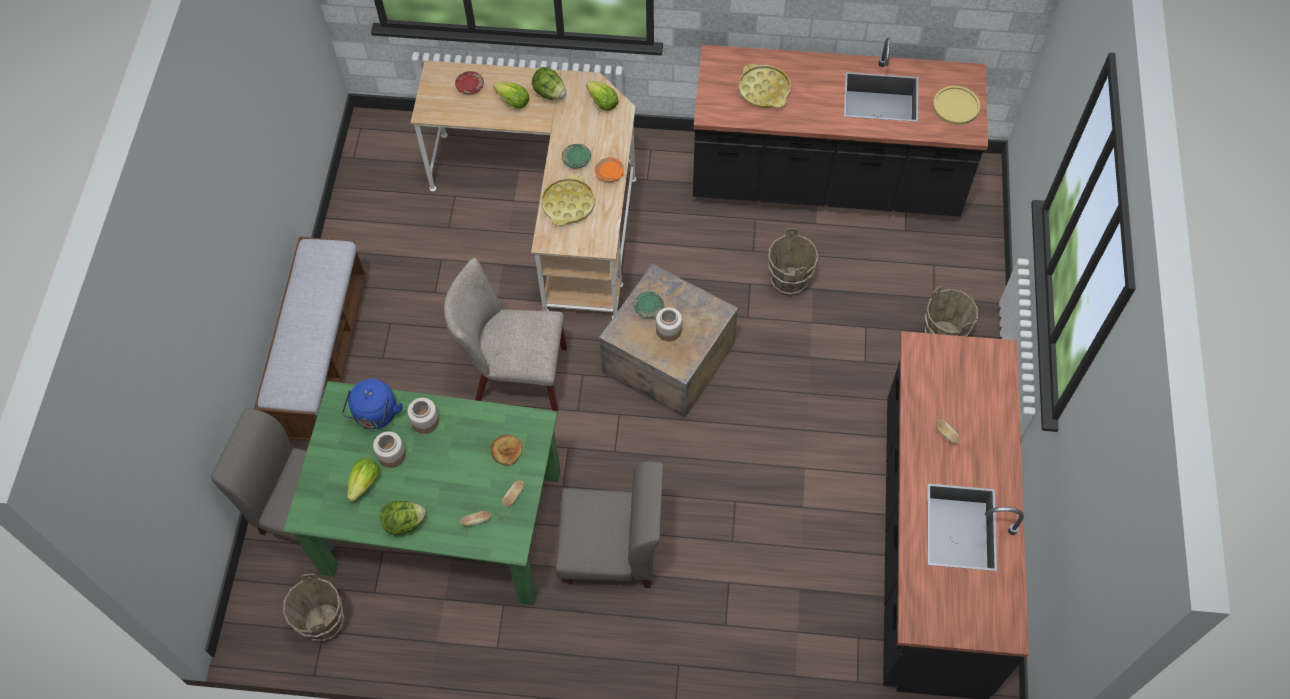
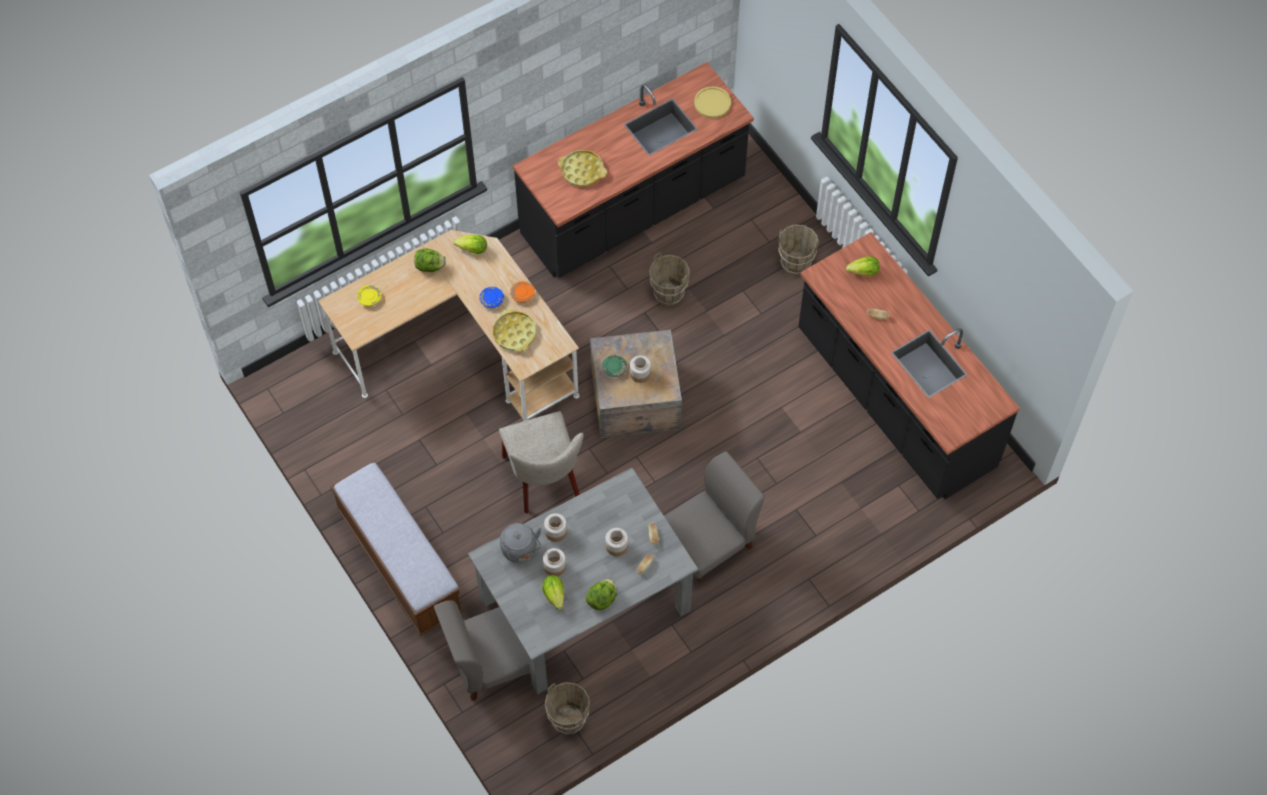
camera: 40 degrees left, 0 degrees up
green dining table [283,381,561,606] -> grey dining table [468,468,699,694]
blue kettle [342,379,403,429] -> grey kettle [500,523,541,563]
beige chair [444,258,567,412] -> beige chair turned 75 degrees counterclockwise [499,411,584,514]
red plate [455,71,484,95] -> yellow plate [357,285,382,306]
bread [490,435,522,466] -> none
lettuce [493,82,529,108] -> lettuce moved to [846,256,880,276]
green plate [561,144,591,169] -> blue plate [479,287,504,308]
none -> jar [605,528,628,556]

